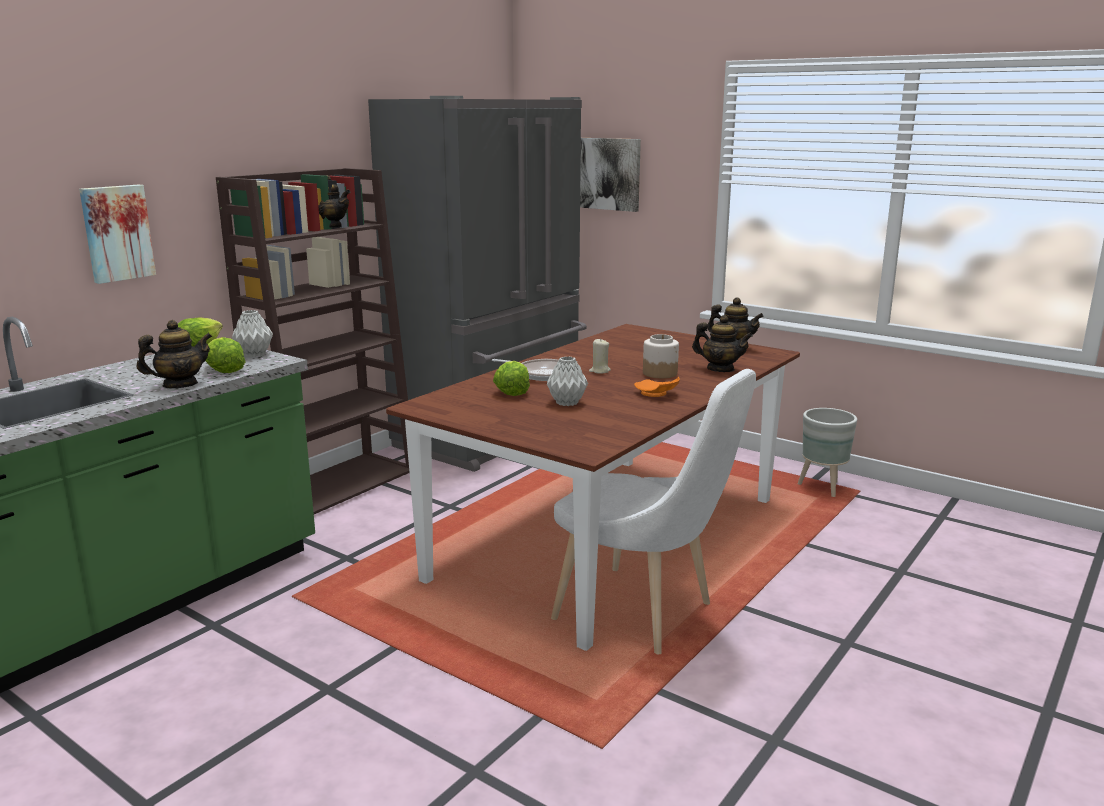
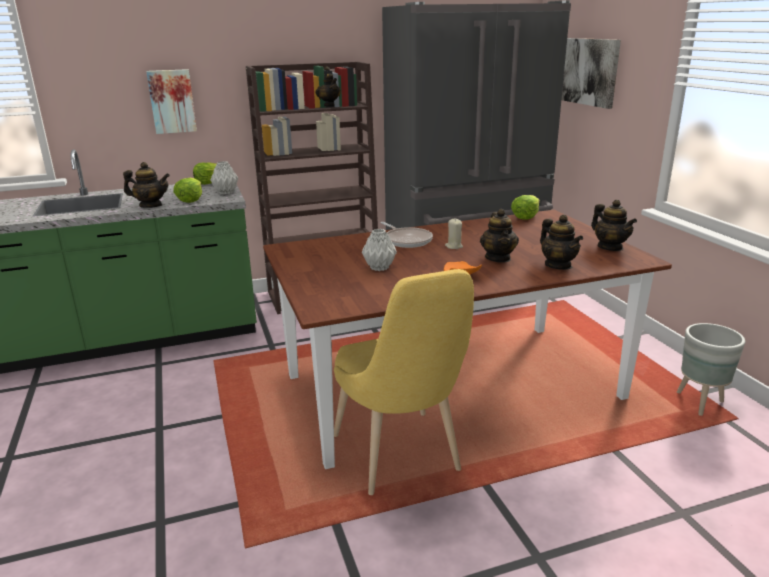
camera: 35 degrees right, 5 degrees up
lettuce [493,361,530,396] -> lettuce moved to [511,195,540,220]
white chair [551,369,756,654] -> yellow chair [334,269,474,495]
jar [643,334,679,378] -> teapot [480,209,519,263]

